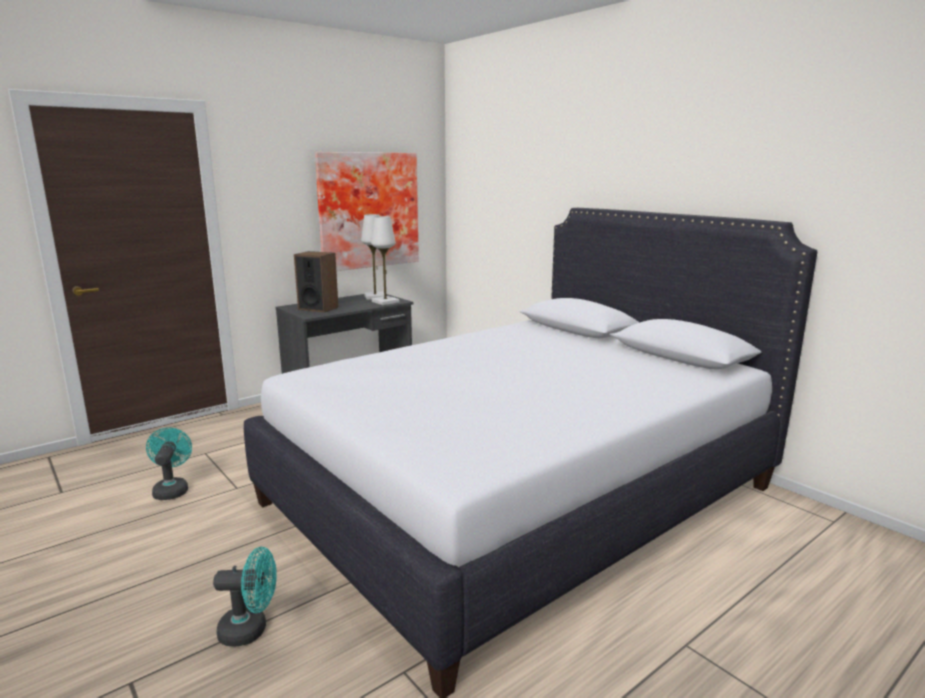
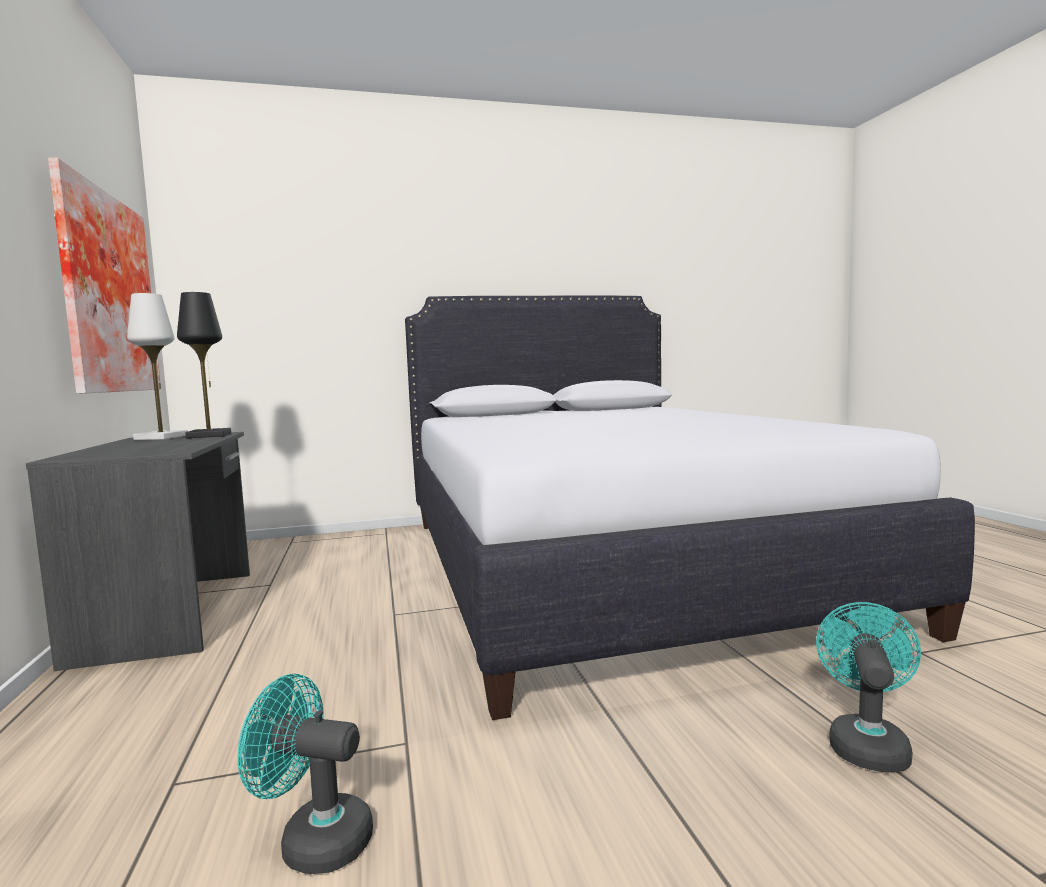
camera: 65 degrees left, 10 degrees down
speaker [294,251,339,313] -> none
white table lamp [371,216,399,305] -> black table lamp [177,292,231,438]

